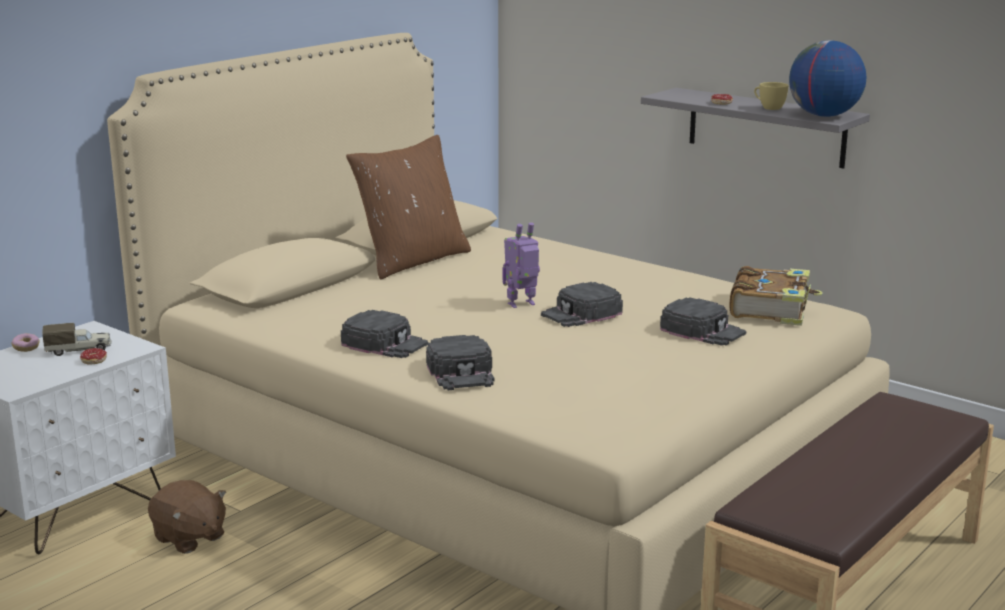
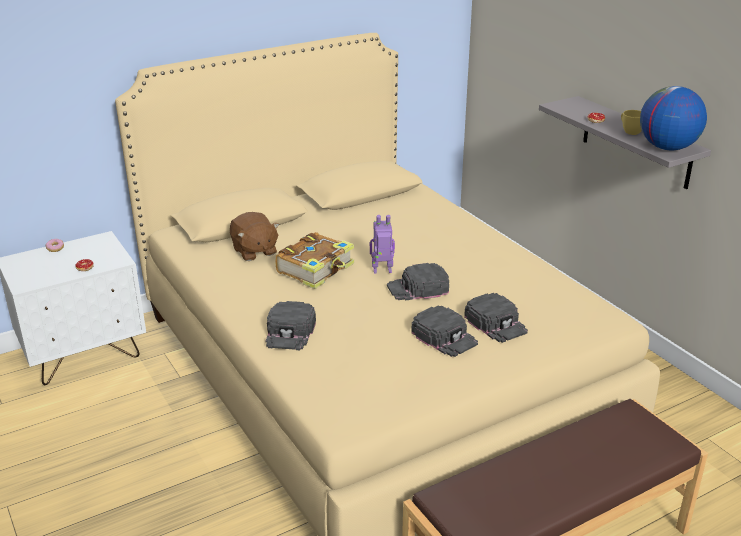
camera: 20 degrees right, 10 degrees up
toy truck [42,323,112,356] -> none
brown plush toy [148,480,226,554] -> brown plush toy moved to [230,212,280,261]
black cap [341,310,429,358] -> black cap moved to [411,305,478,357]
brown pillow [346,135,471,279] -> none
book [729,266,823,326] -> book moved to [275,232,354,289]

